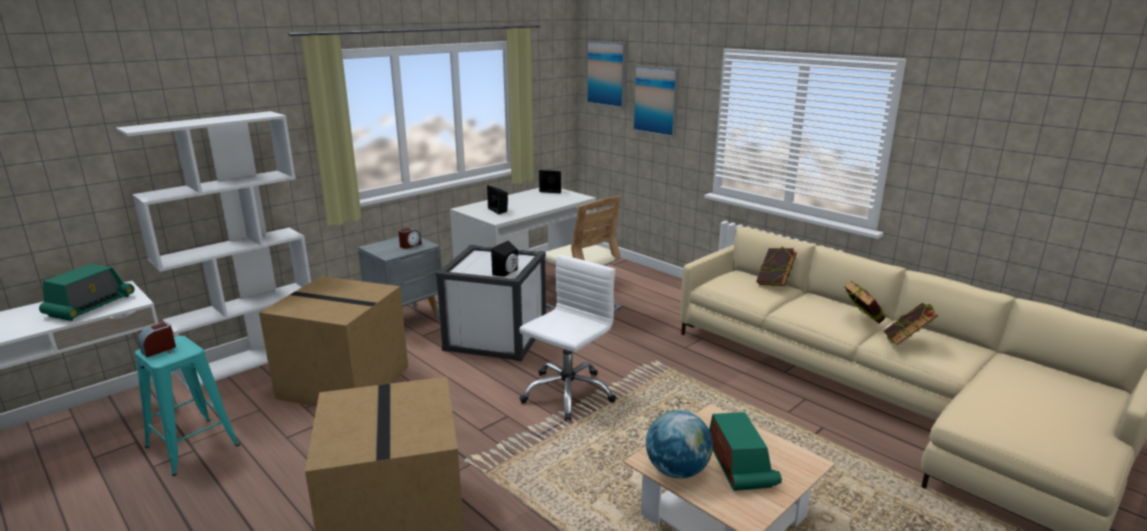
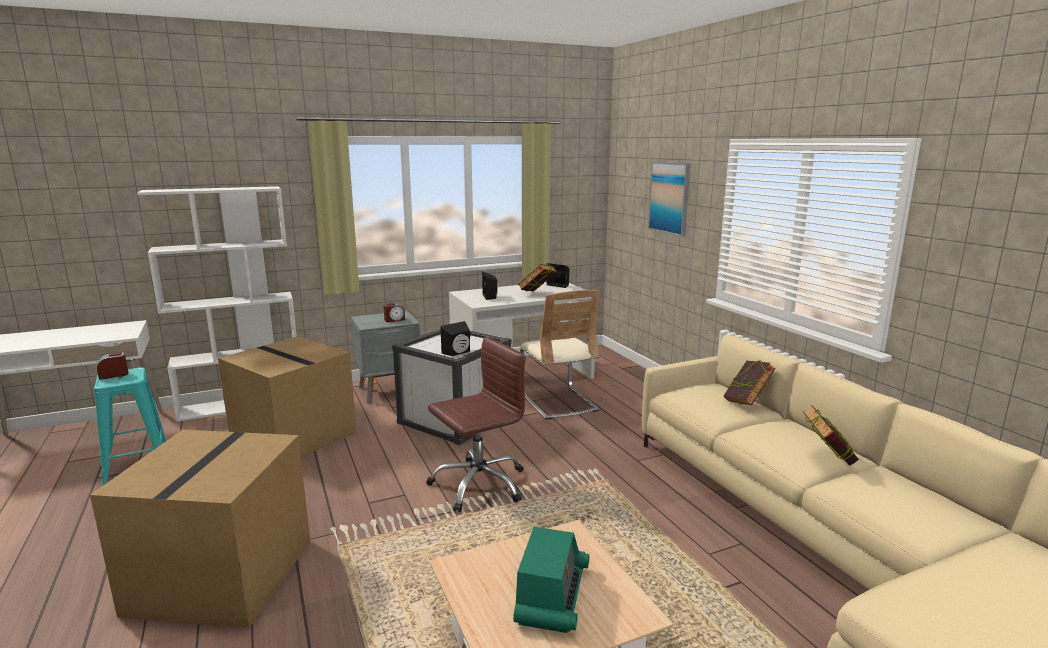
camera: 20 degrees right, 5 degrees down
radio [39,264,135,321] -> none
white office chair [519,255,616,421] -> brown office chair [426,336,526,512]
picture [586,41,627,108] -> none
globe [646,410,713,479] -> none
book [884,303,938,345] -> book moved to [518,264,557,292]

